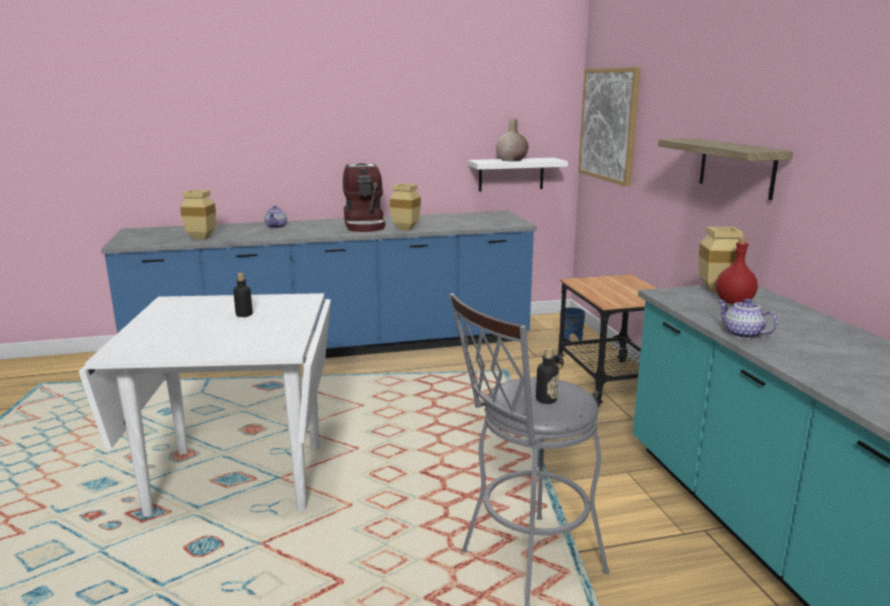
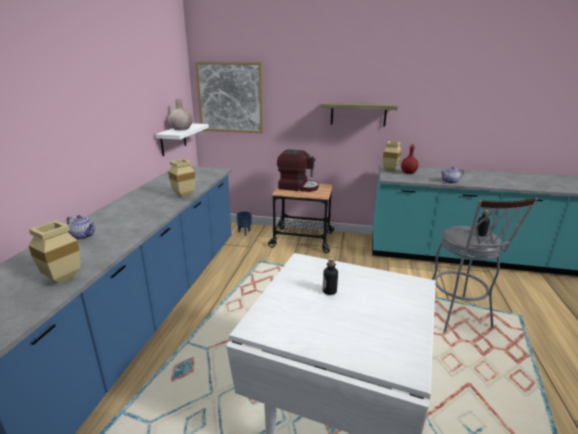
camera: 65 degrees left, 5 degrees up
coffee machine [343,163,385,232] -> coffee machine moved to [277,149,319,192]

